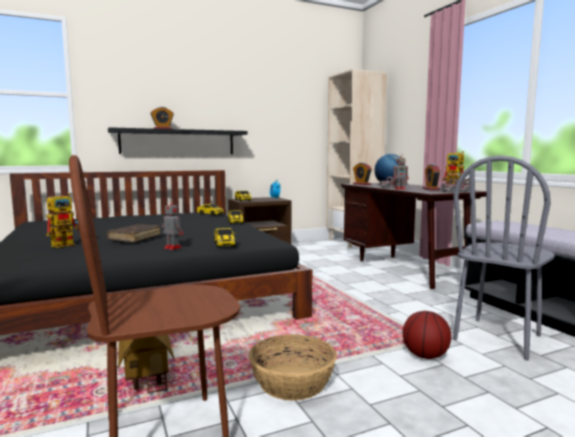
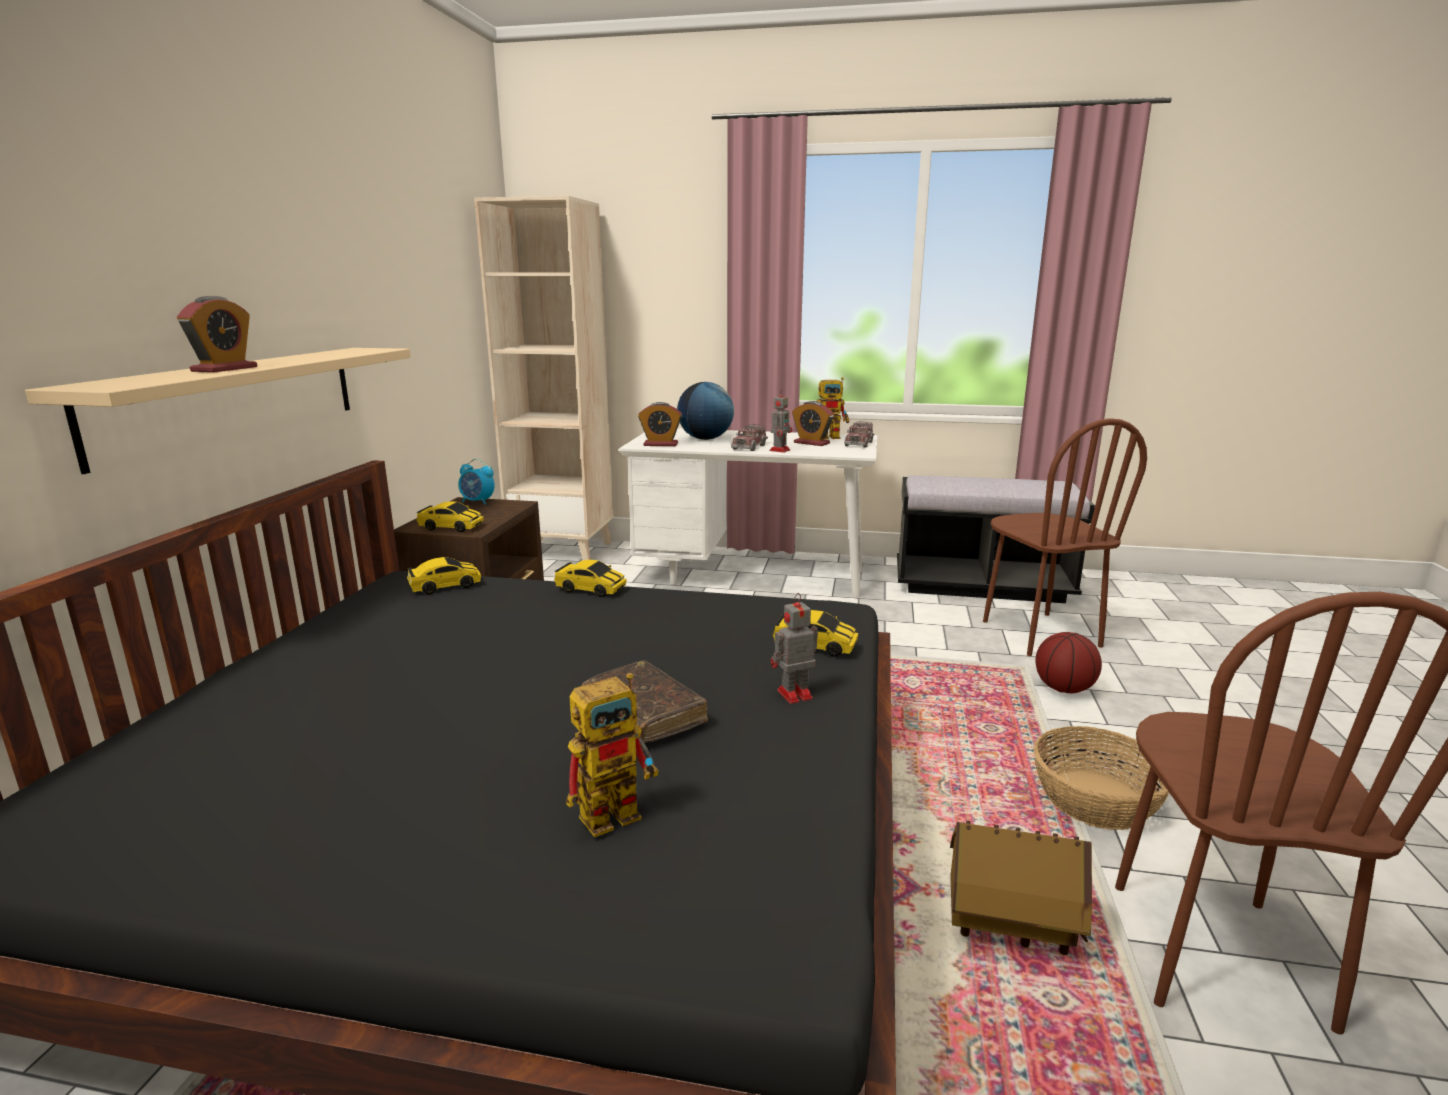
camera: 55 degrees left, 10 degrees up
toy robot [46,193,79,248] -> toy robot turned 75 degrees clockwise [566,673,658,837]
black shelf [108,127,247,154] -> beige shelf [25,348,411,474]
brown desk [341,183,486,289] -> white desk [619,428,877,598]
grey chair [453,155,555,360] -> brown chair [983,418,1147,656]

